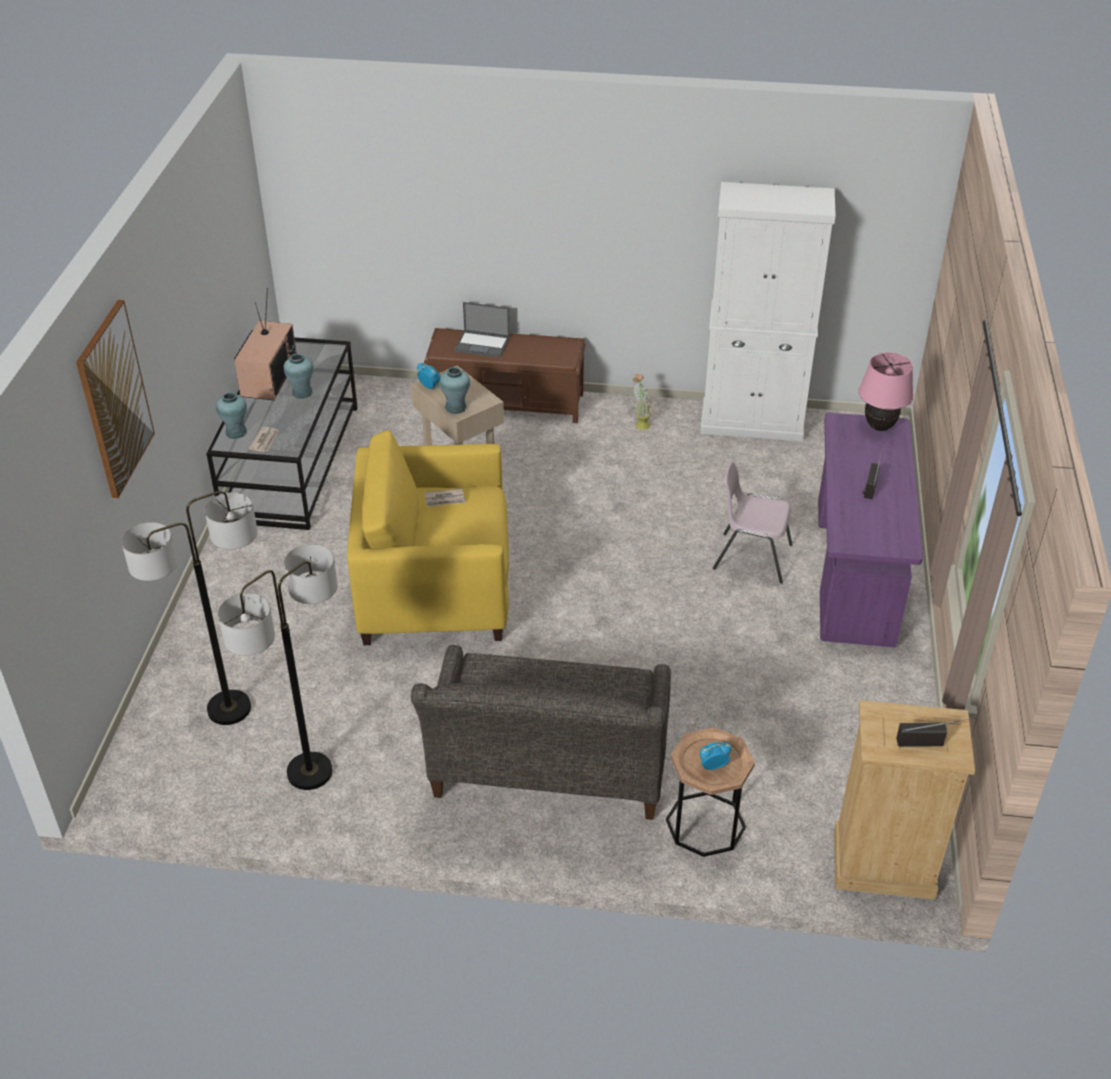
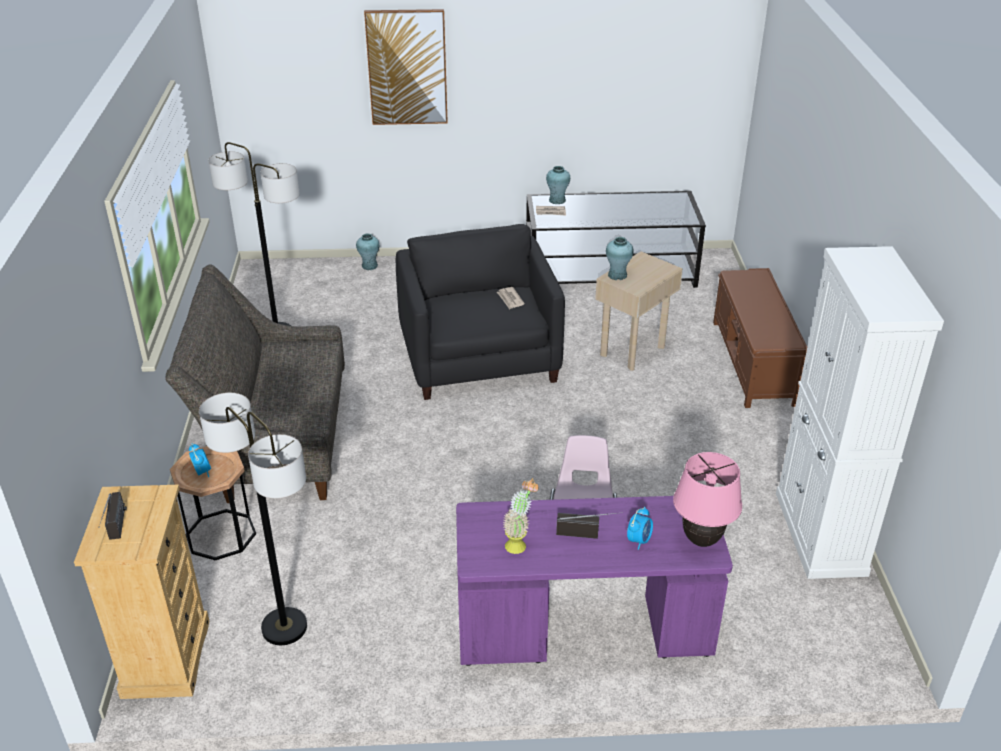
camera: 80 degrees right, 5 degrees down
floor lamp [121,491,257,725] -> floor lamp moved to [199,393,307,645]
television [234,288,297,400] -> none
turquoise vase [283,354,314,399] -> turquoise vase moved to [356,233,379,270]
yellow armchair [347,430,509,645] -> black armchair [396,224,565,400]
alarm clock [417,363,440,389] -> alarm clock moved to [627,507,653,550]
laptop [454,302,510,358] -> none
potted plant [633,374,653,430] -> potted plant moved to [503,478,538,554]

